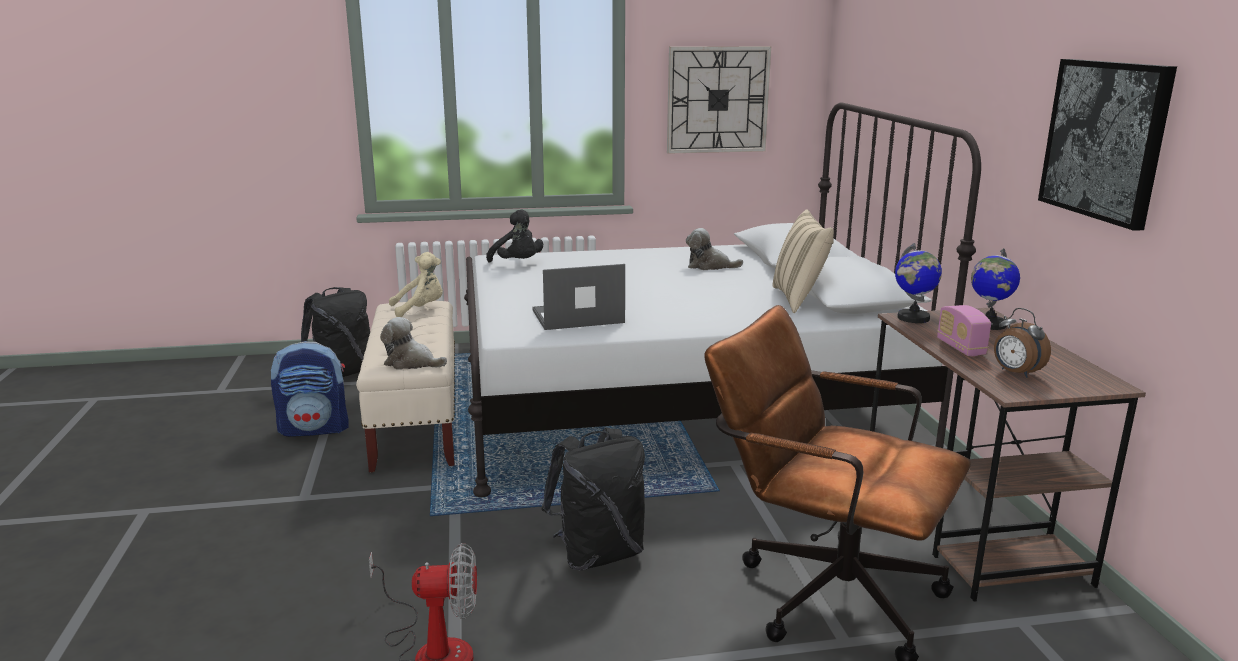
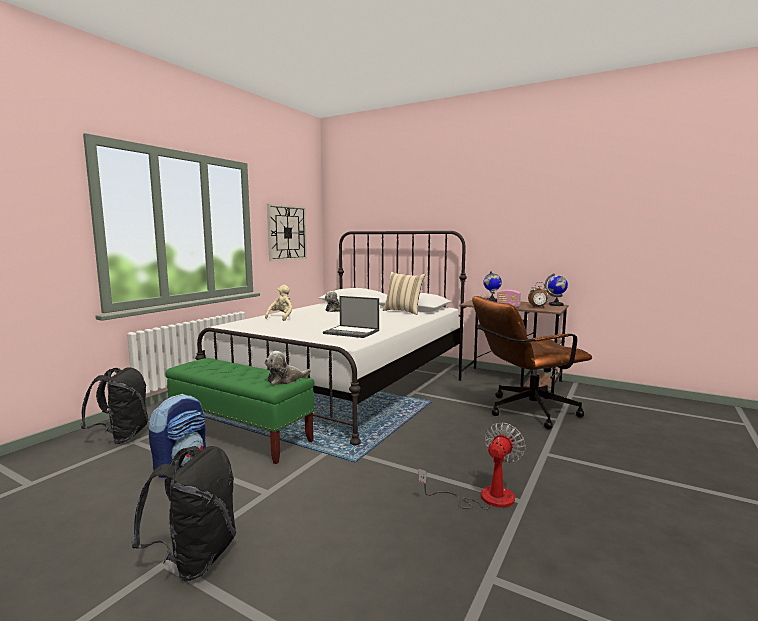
camera: 50 degrees left, 10 degrees down
beige bench [356,301,455,472] -> green bench [165,358,315,464]
beige plush toy [389,252,443,317] -> beige plush toy moved to [265,285,293,321]
black plush toy [486,209,543,263] -> none
laptop [532,264,625,330] -> laptop turned 90 degrees counterclockwise [323,296,379,338]
black backpack [541,428,645,570] -> black backpack moved to [131,446,237,581]
globe [895,243,942,323] -> globe moved to [545,273,568,306]
picture [1038,59,1177,231] -> none

